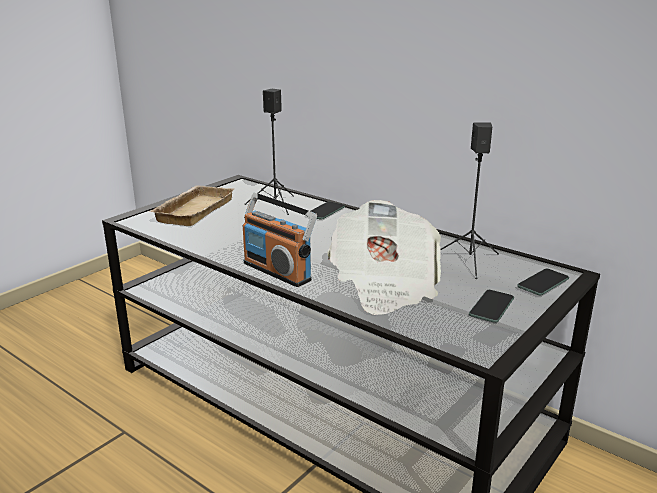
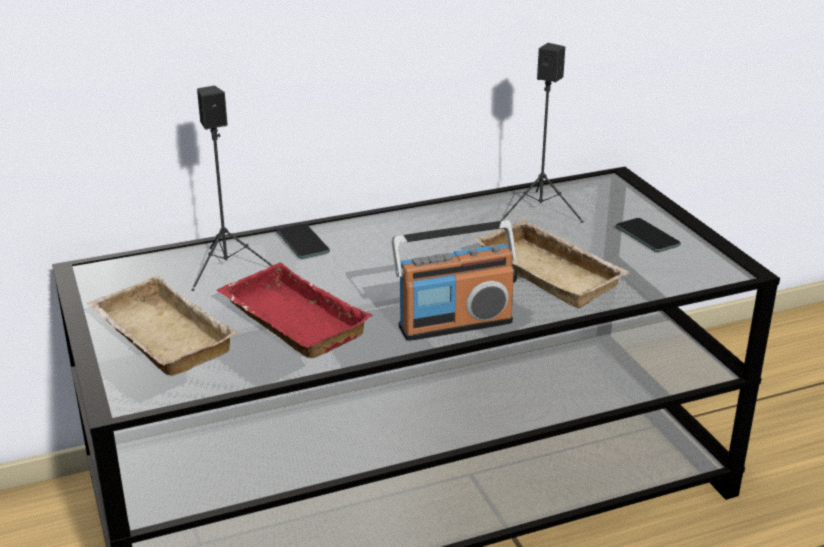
camera: 60 degrees left, 5 degrees up
newspaper [327,200,441,315] -> beige tray [474,220,631,308]
phone [517,269,569,295] -> none
none -> red tray [216,263,373,358]

